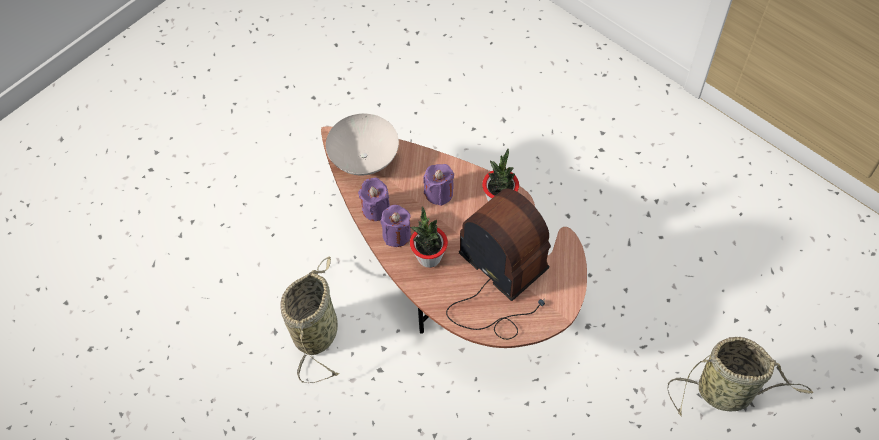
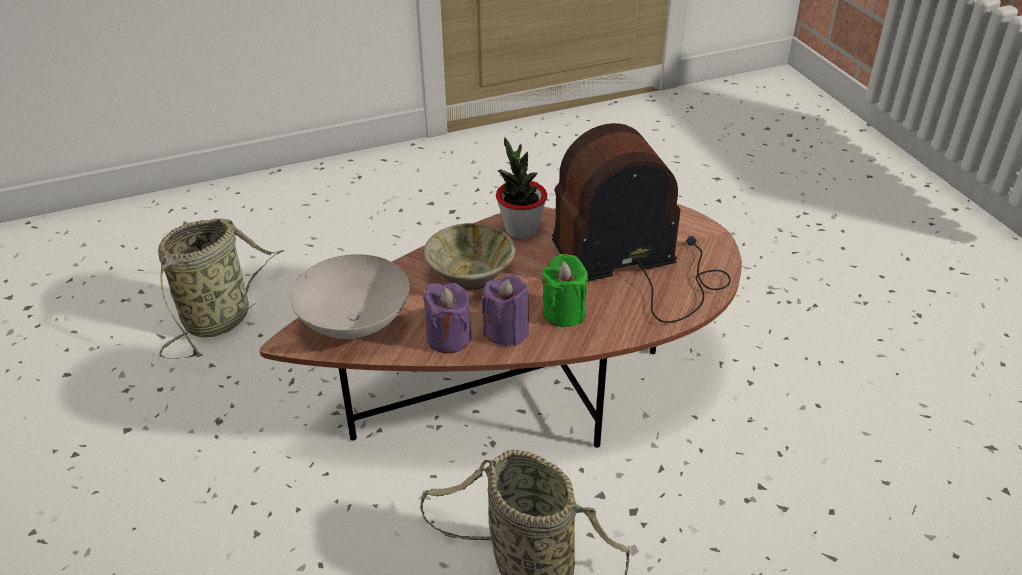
camera: 65 degrees left, 20 degrees down
potted plant [410,206,448,268] -> green candle [542,254,588,327]
purple candle [423,164,454,206] -> beige bowl [424,223,516,290]
basket [668,337,813,417] -> basket moved to [158,218,284,359]

